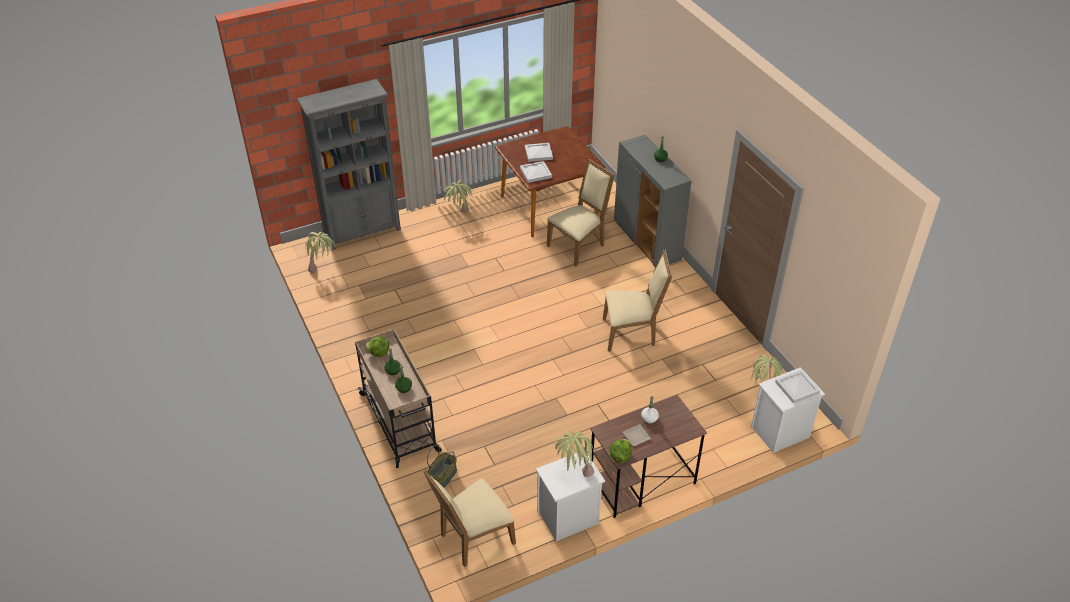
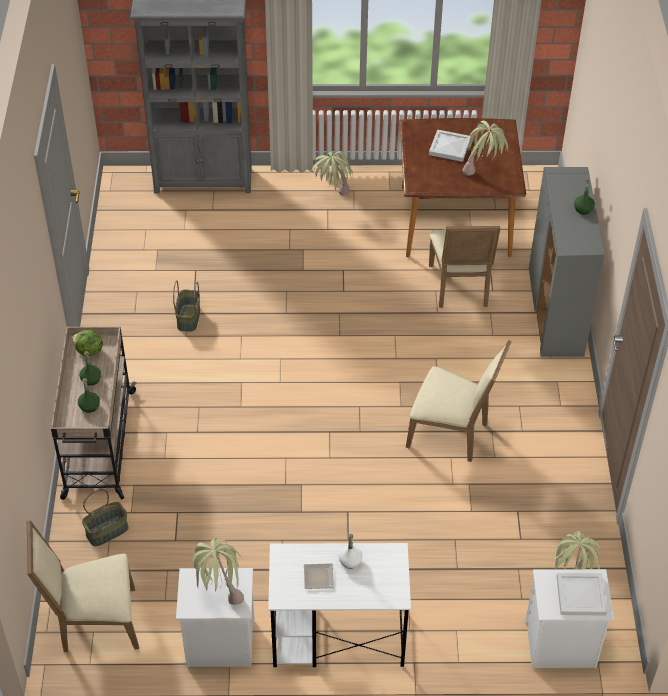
camera: 25 degrees right, 5 degrees up
potted plant [305,232,336,273] -> potted plant moved to [463,121,508,176]
white tray [520,161,552,183] -> none
beige chair [547,159,614,266] -> beige chair turned 105 degrees clockwise [429,226,501,308]
brown desk [590,395,707,518] -> white desk [268,543,411,667]
lettuce [609,439,632,463] -> none
none -> basket [173,280,200,332]

